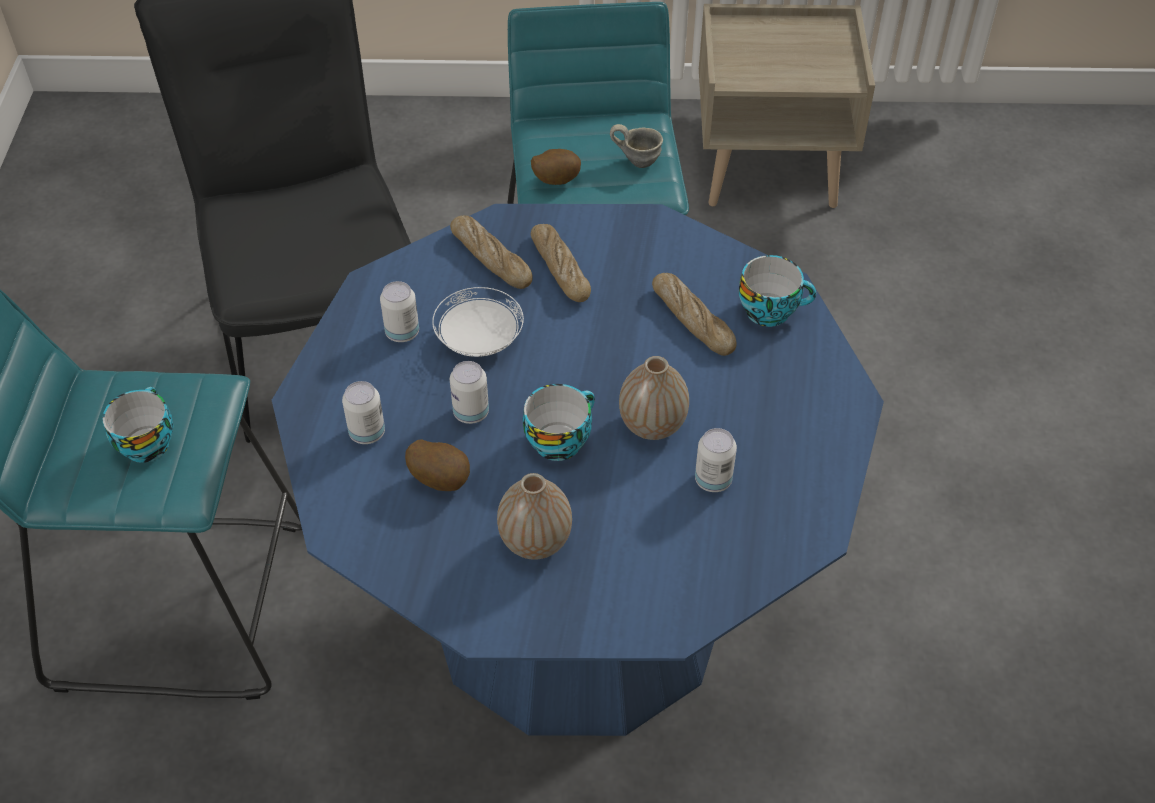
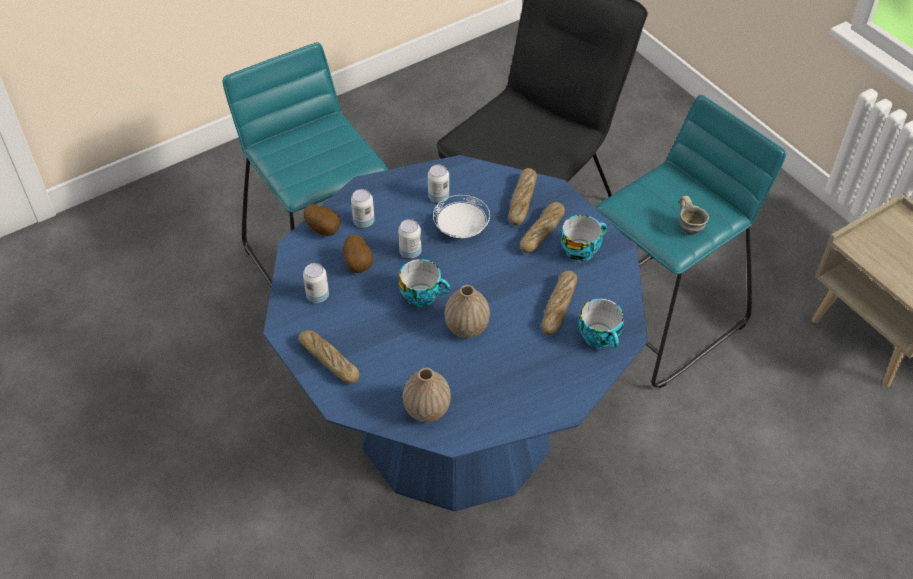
camera: 55 degrees right, 0 degrees up
cup [102,387,173,463] -> cup moved to [561,215,607,261]
vase [497,473,572,560] -> vase moved to [403,368,451,422]
potato [531,149,581,185] -> potato moved to [304,204,340,236]
can [695,428,737,492] -> can moved to [303,263,329,303]
none -> bread [298,330,359,383]

